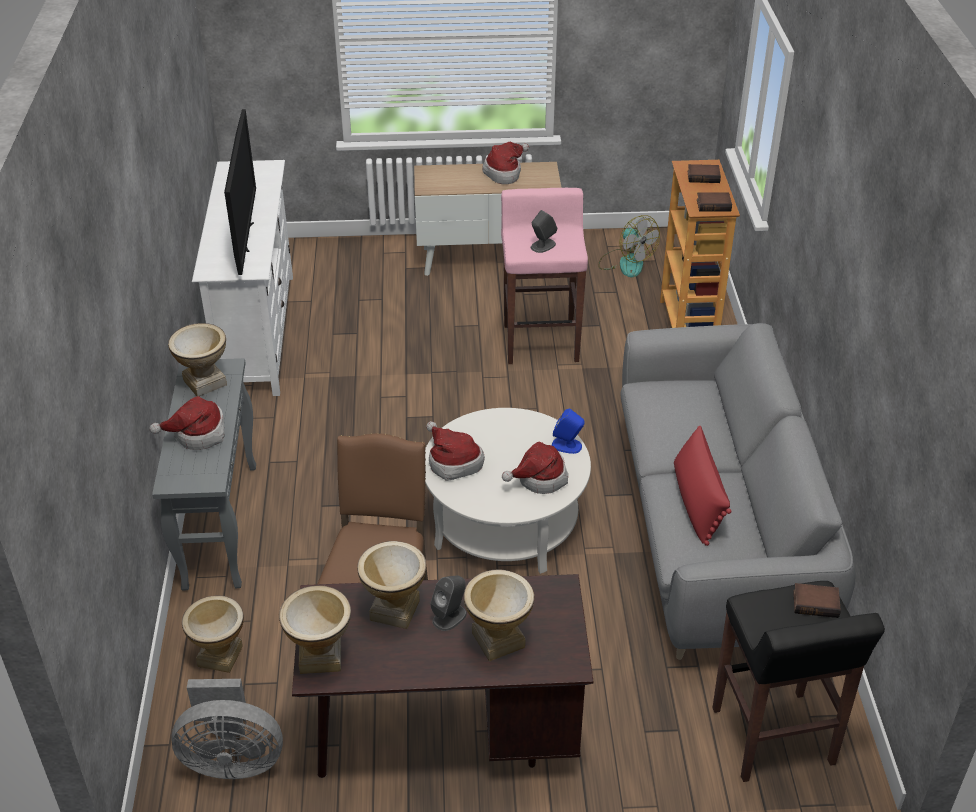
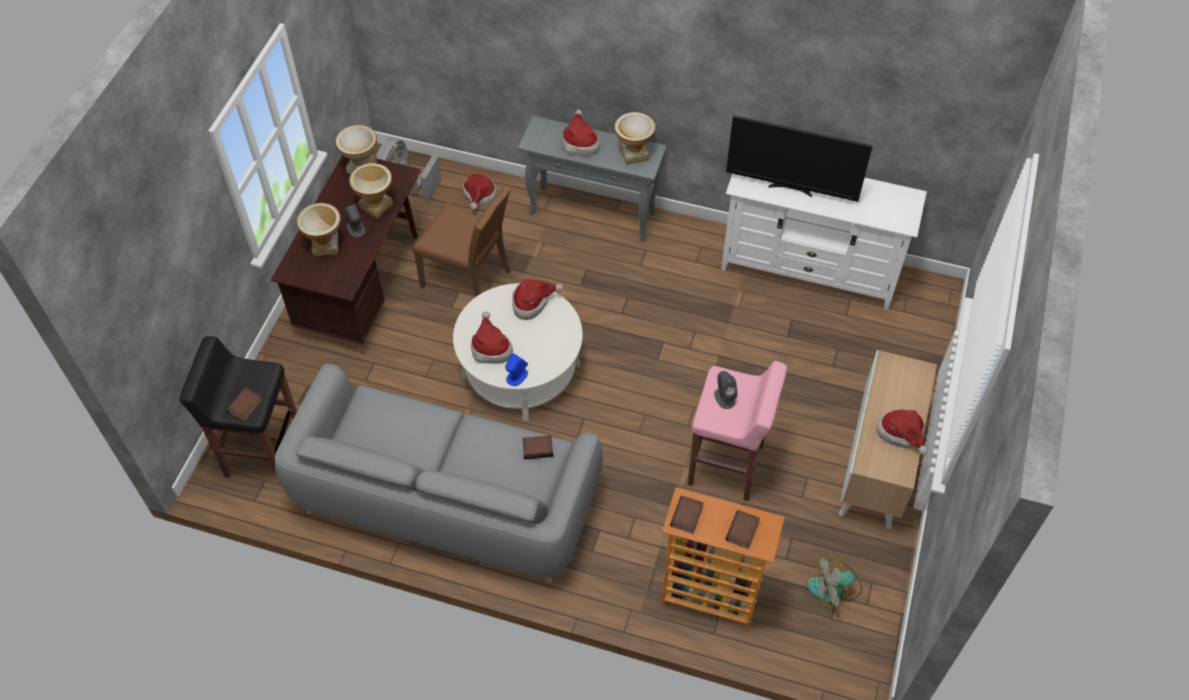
camera: 110 degrees right, 15 degrees up
vase [182,596,244,673] -> hat [462,174,497,210]
red pillow [674,425,732,546] -> none
none -> book [522,435,553,459]

